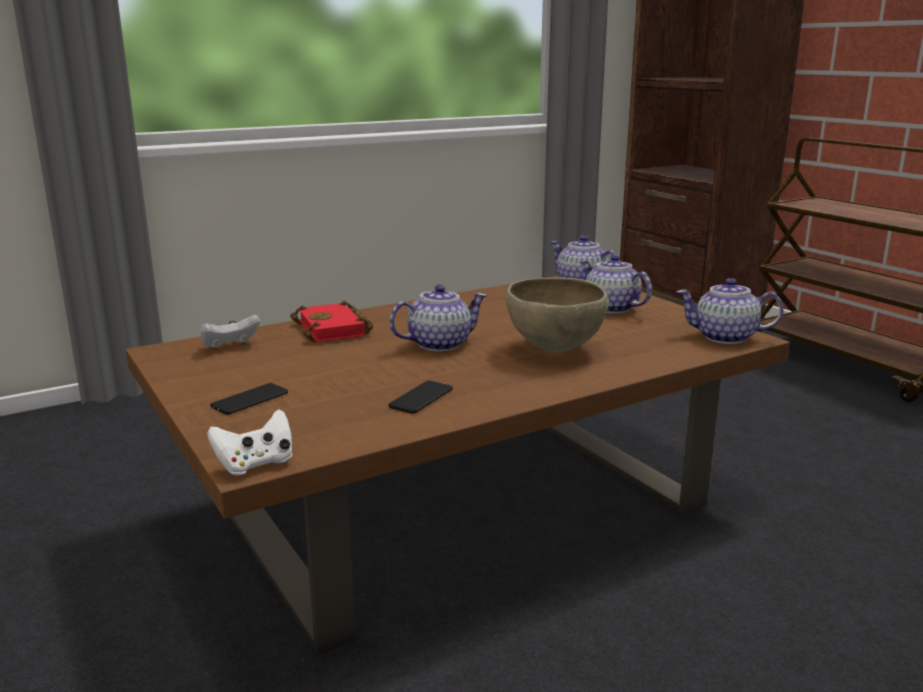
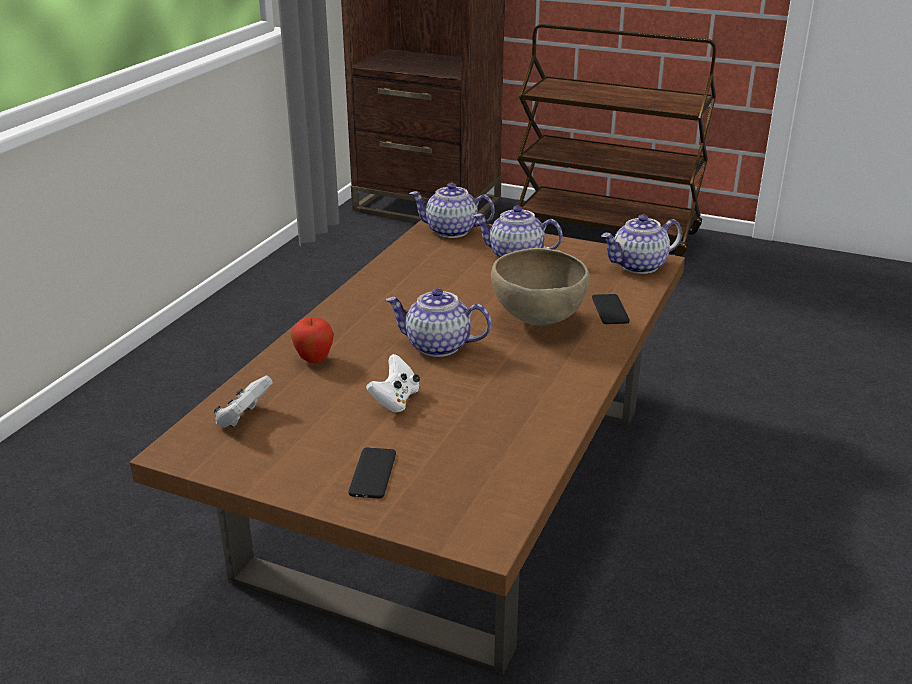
camera: 35 degrees left, 10 degrees up
white game controller [207,409,293,475] -> white game controller moved to [366,354,420,413]
red book [290,301,373,342] -> apple [291,317,334,363]
phone [388,380,453,414] -> phone moved to [592,294,630,324]
teapot [389,284,487,351] -> teapot turned 105 degrees counterclockwise [385,288,491,357]

